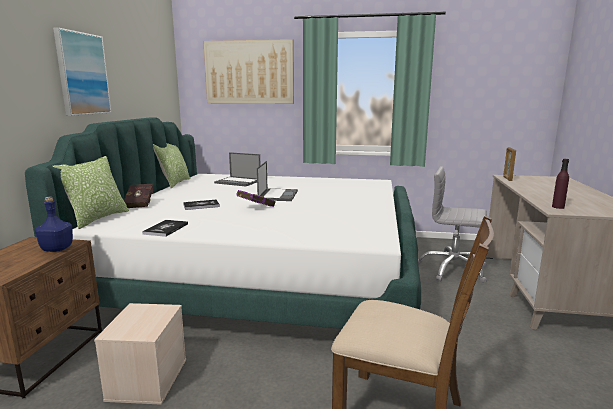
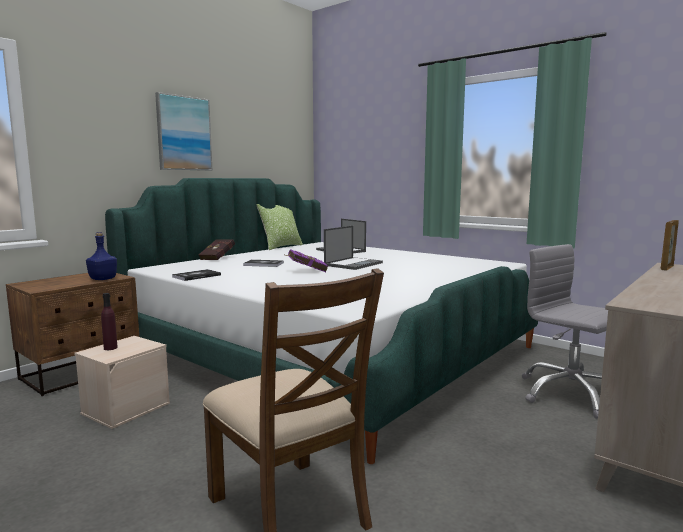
camera: 30 degrees right, 5 degrees down
pillow [53,156,129,229] -> none
picture [203,39,294,104] -> none
purple bottle [552,159,569,209] -> purple bottle moved to [101,293,118,350]

